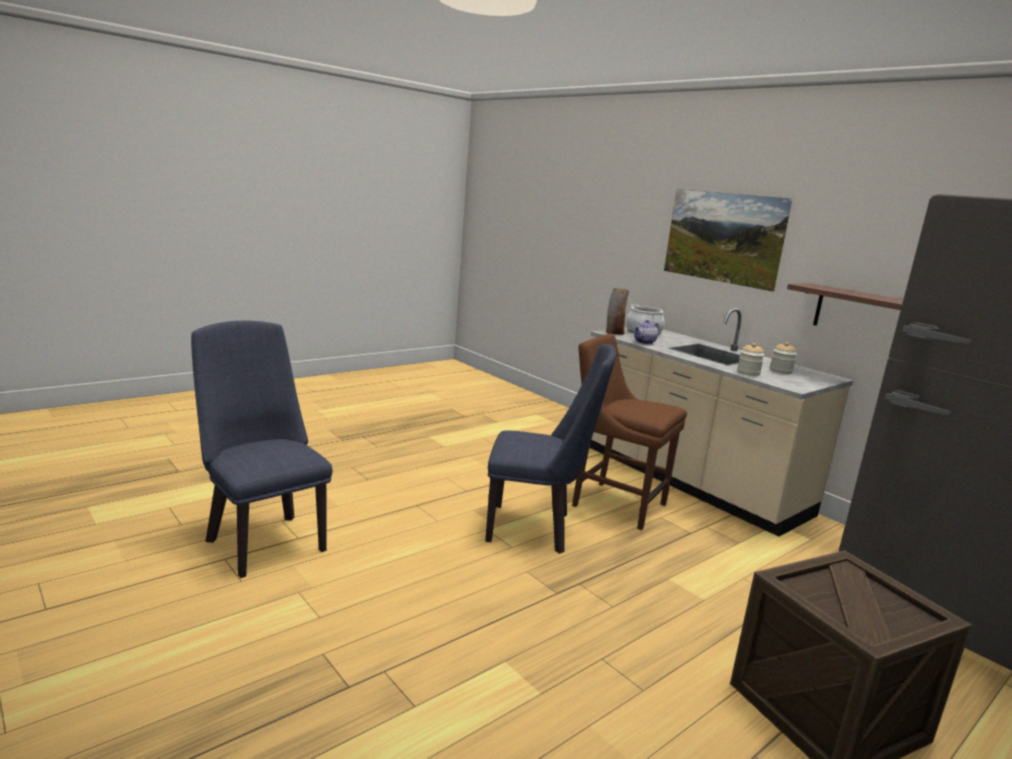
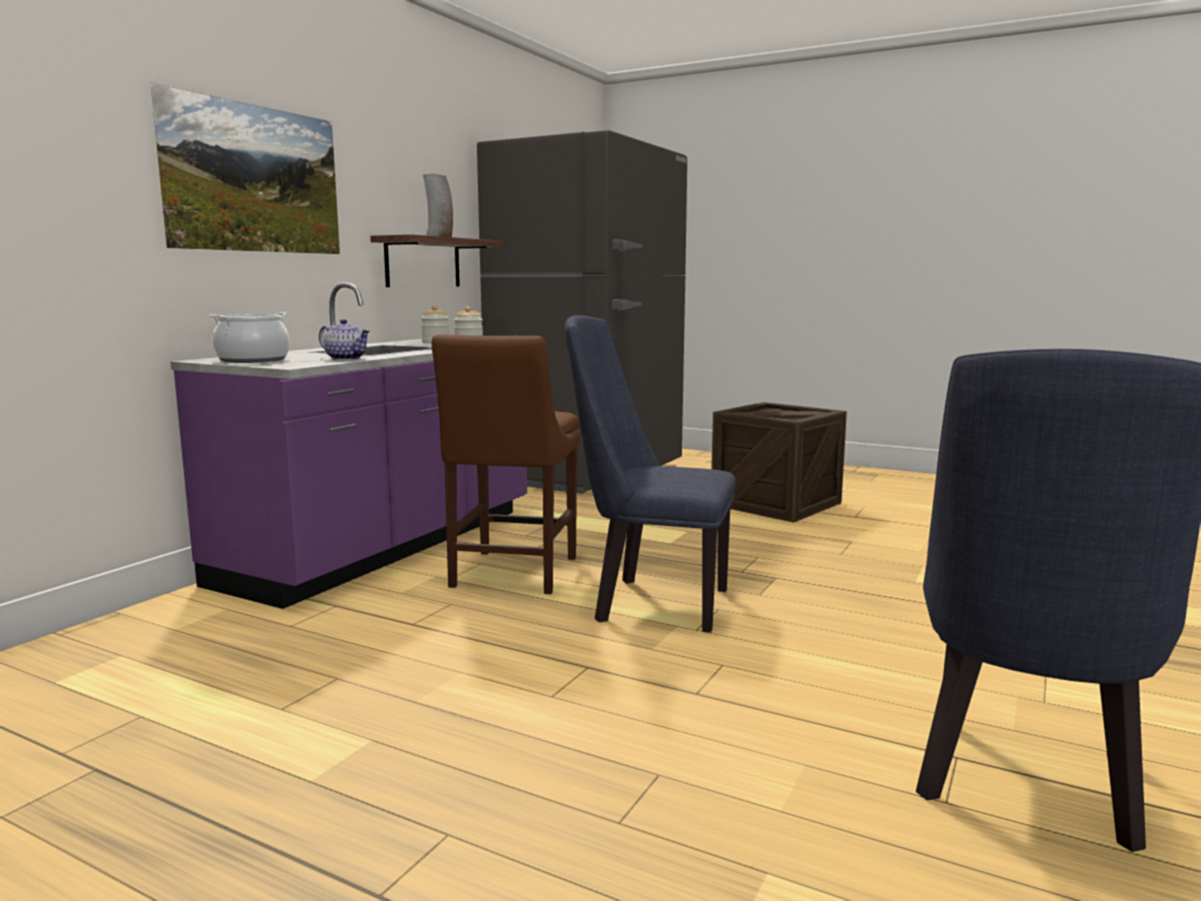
camera: 110 degrees left, 5 degrees down
blue chair [485,344,617,554] -> blue chair turned 60 degrees counterclockwise [565,315,736,633]
beige counter [590,308,853,537] -> purple counter [170,283,527,609]
vase [606,288,629,335] -> vase moved to [423,174,453,237]

